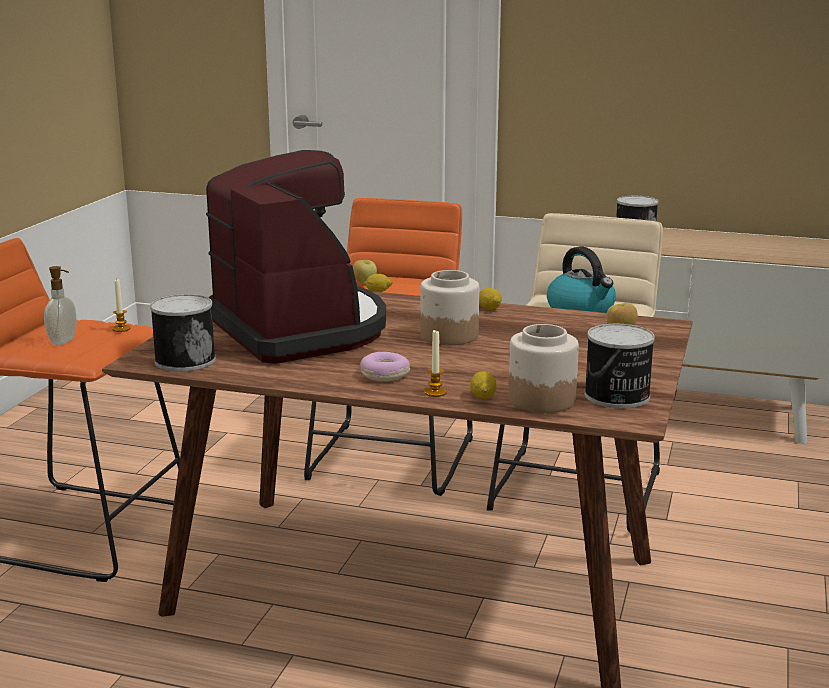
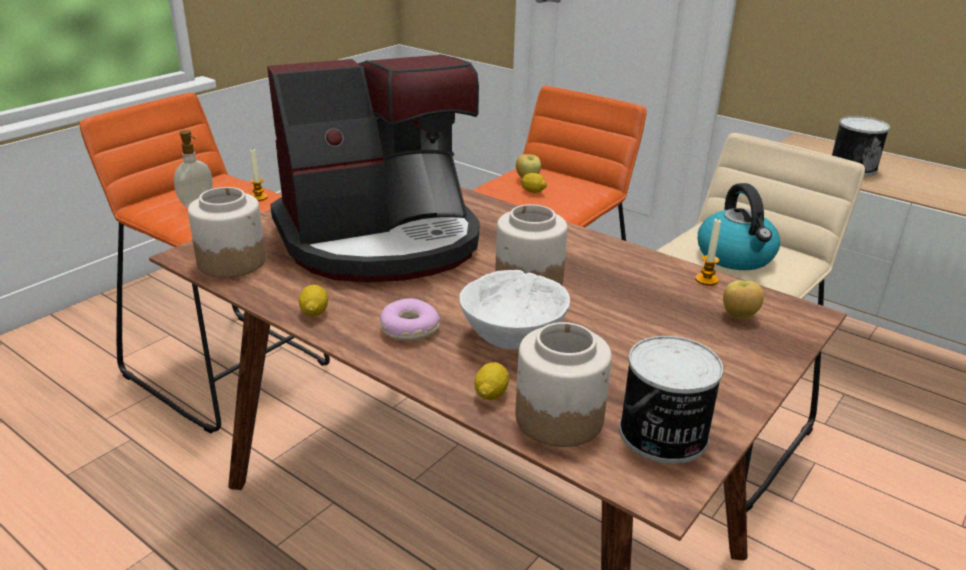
camera: 20 degrees right, 10 degrees up
can [150,294,216,372] -> jar [188,187,266,278]
coffee machine [206,150,386,364] -> coffee machine turned 75 degrees clockwise [267,54,480,283]
candle [424,330,447,397] -> candle moved to [695,219,721,286]
lemon [479,288,502,310] -> lemon moved to [299,284,328,316]
none -> white bowl [459,270,570,349]

